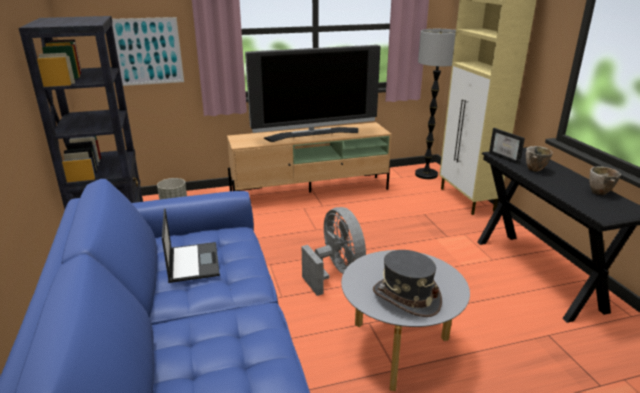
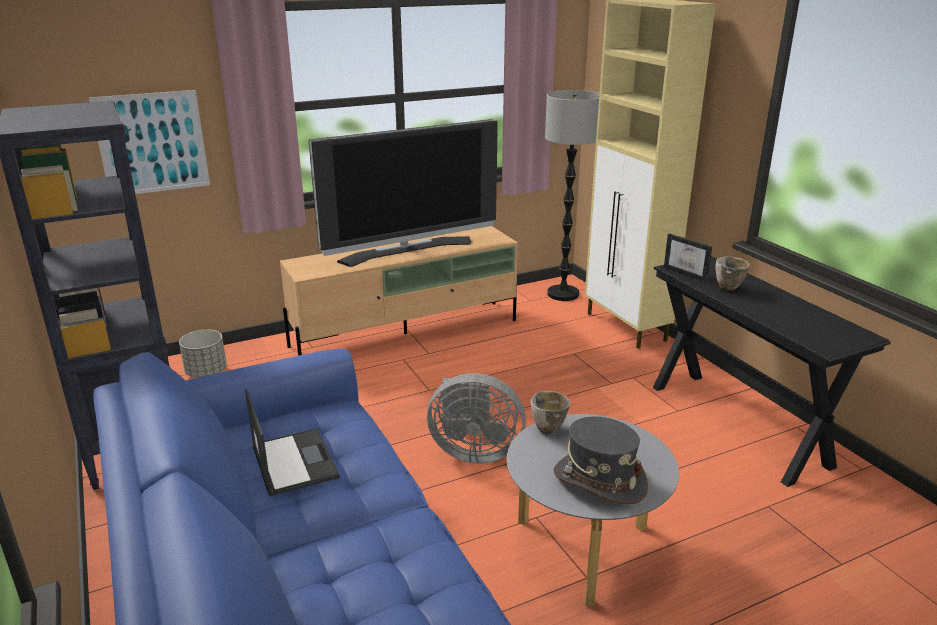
camera: 10 degrees left, 0 degrees up
grey fan [302,207,366,296] -> grey fan turned 135 degrees clockwise [427,373,526,463]
bowl [589,166,621,195] -> bowl moved to [531,391,570,434]

